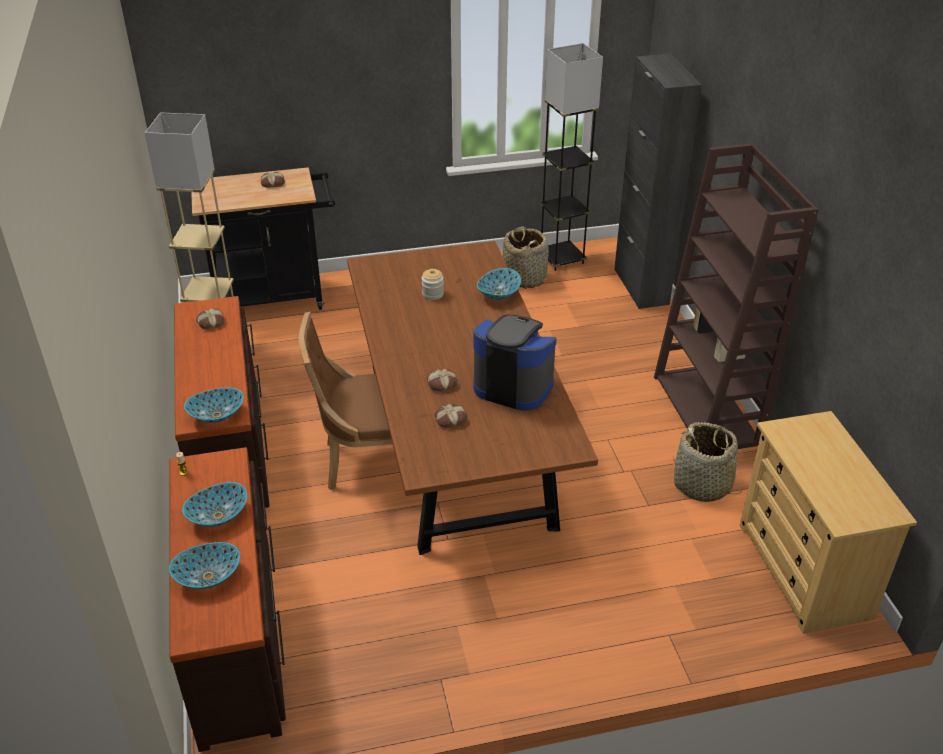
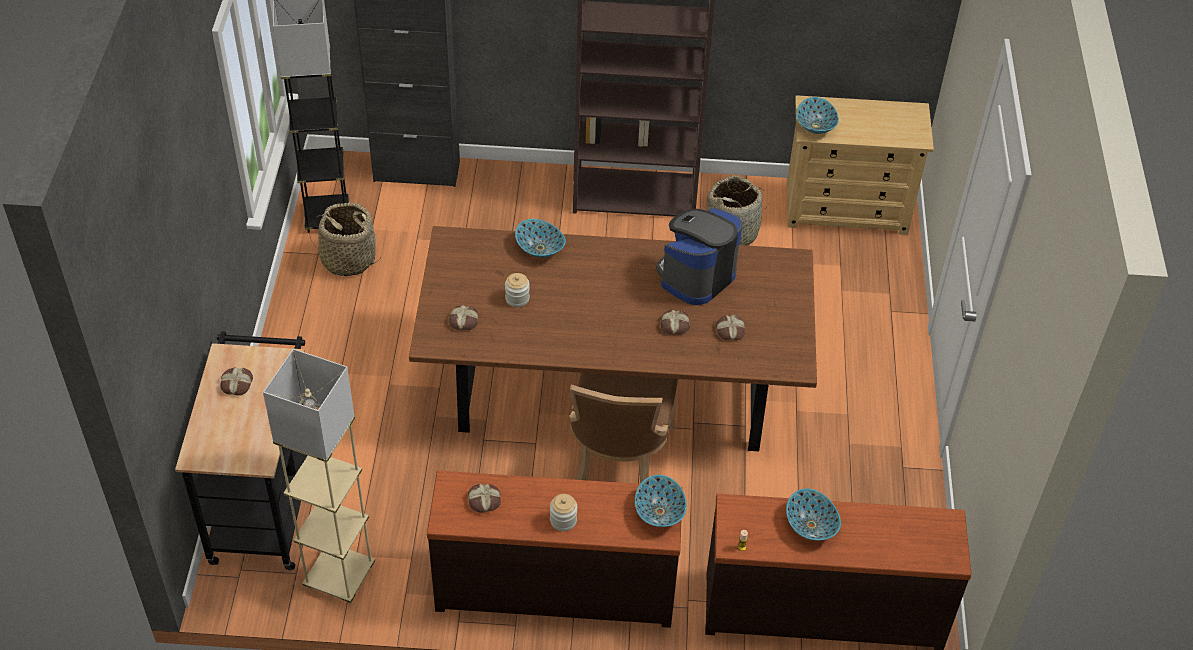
camera: 75 degrees left, 10 degrees up
bowl [169,542,240,589] -> bowl moved to [796,97,839,134]
none -> bread [449,305,479,330]
none -> jar [550,494,577,531]

